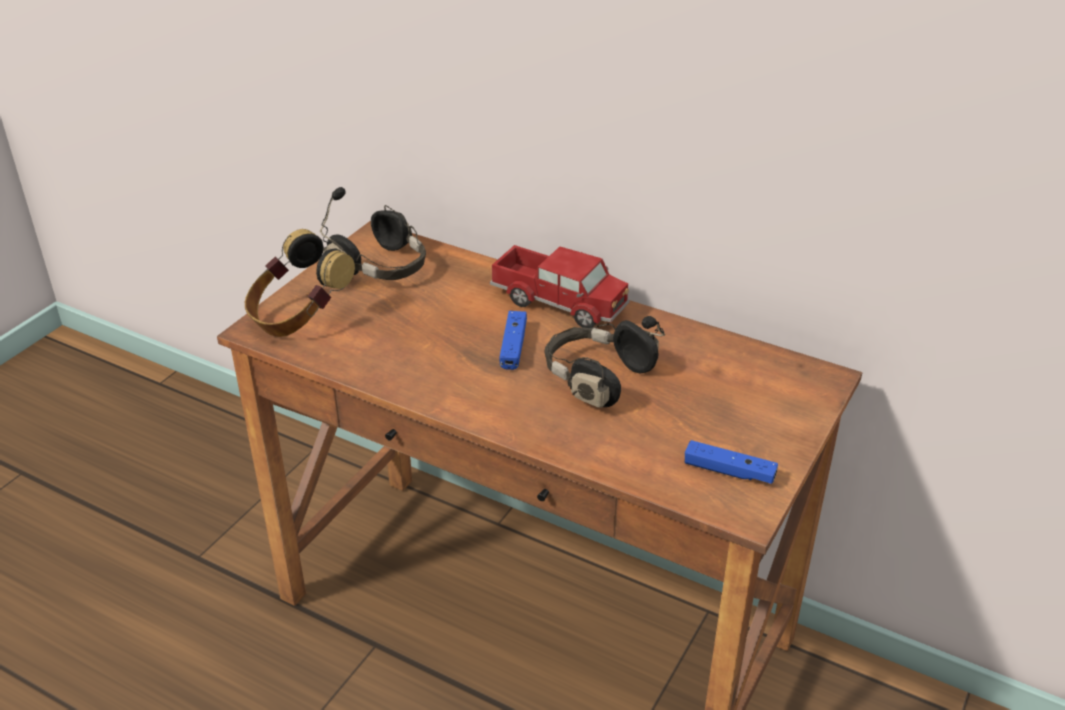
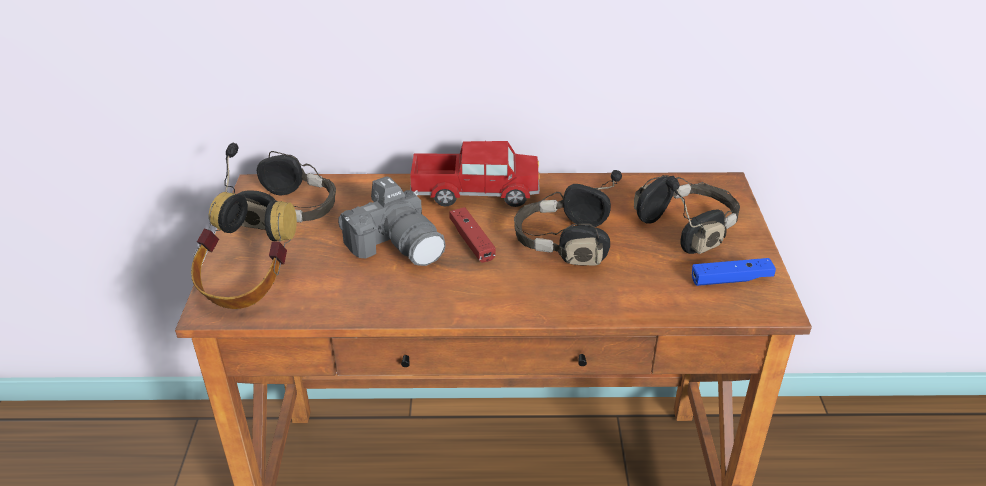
camera: 30 degrees left, 0 degrees up
blue game controller [499,311,527,370] -> red game controller [449,207,496,262]
none -> camera [338,176,446,266]
none -> black headphones [634,175,740,254]

